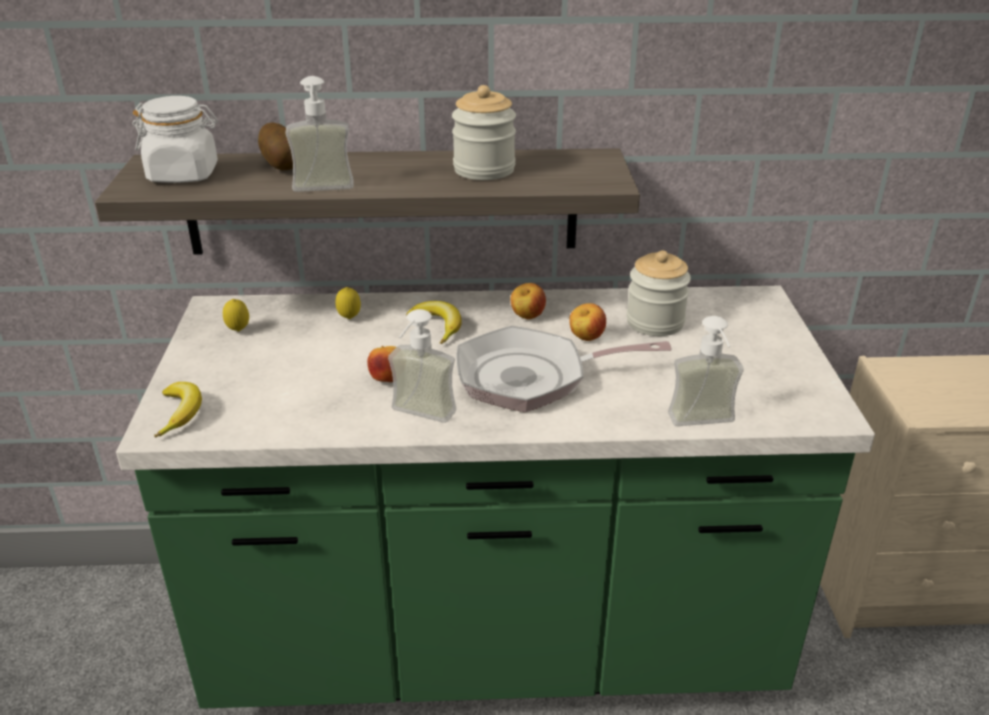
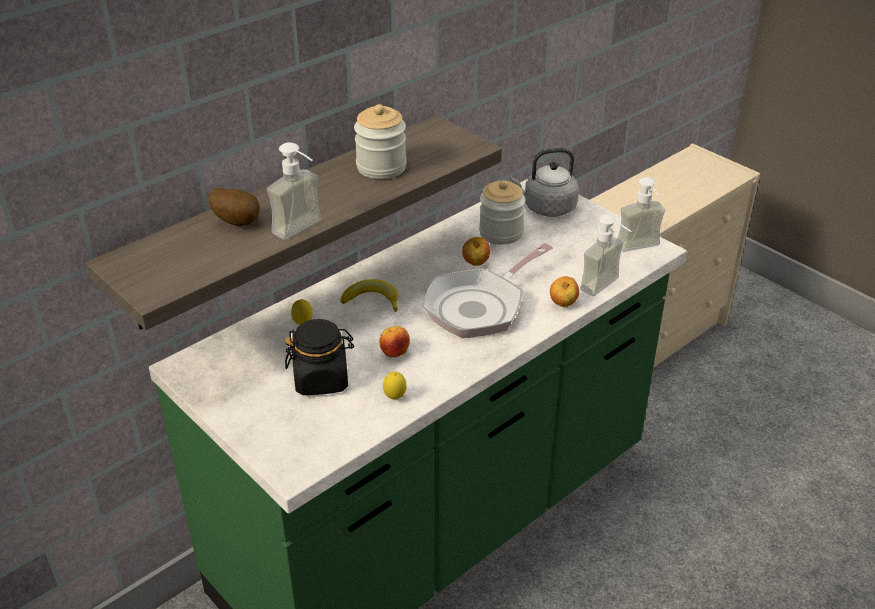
camera: 40 degrees left, 5 degrees up
white jar [132,96,218,183] -> none
banana [154,382,202,438] -> none
lemon [223,299,249,331] -> lemon moved to [383,372,407,399]
soap dispenser [388,309,456,423] -> soap dispenser moved to [617,177,665,252]
apple [510,283,546,319] -> apple moved to [550,276,579,307]
none -> black jar [285,319,354,395]
none -> grey kettle [510,148,579,217]

